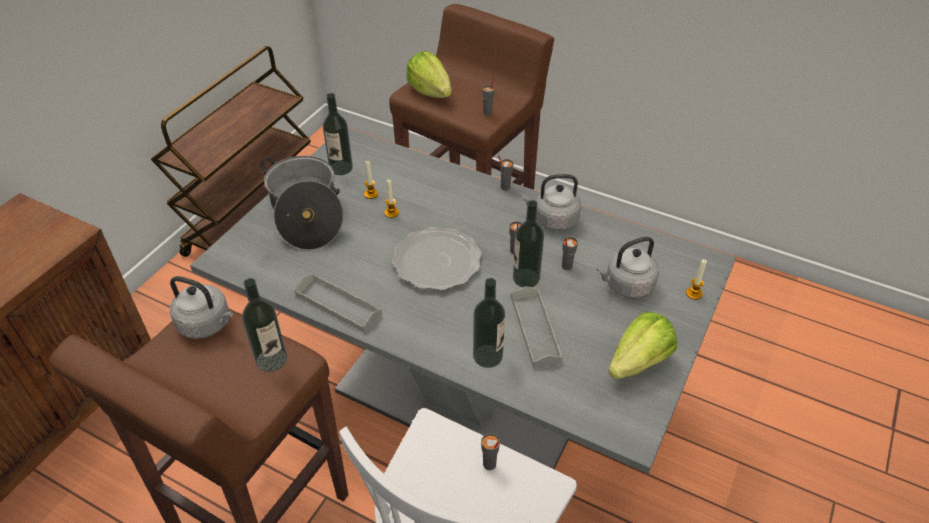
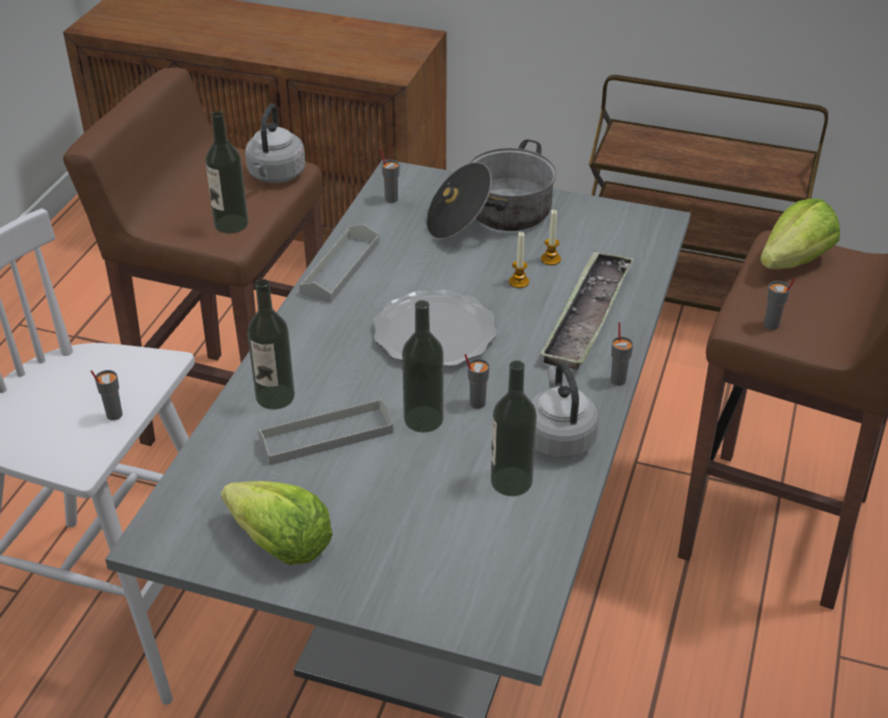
camera: 80 degrees right, 5 degrees down
bottle [323,93,353,175] -> bottle moved to [491,360,537,496]
grey cup [562,237,578,270] -> grey cup moved to [380,149,400,203]
grey kettle [596,237,659,298] -> none
candle [686,259,707,300] -> none
none -> tray [540,251,634,370]

